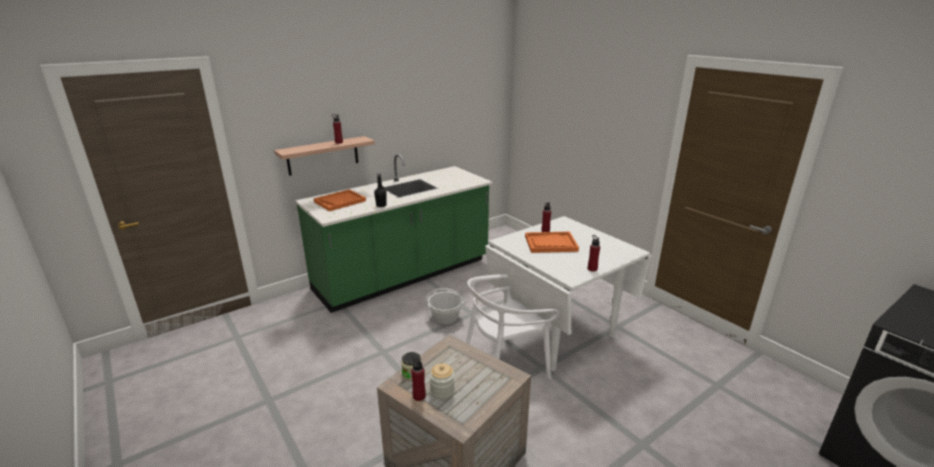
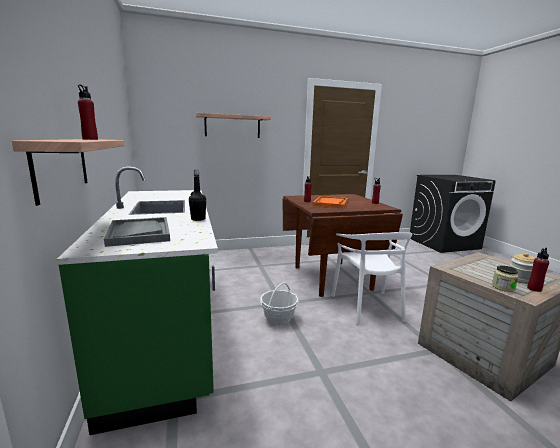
camera: 70 degrees left, 10 degrees down
orange tray [313,189,366,211] -> grey tray [104,217,170,247]
white dining table [485,216,652,371] -> brown dining table [282,194,403,297]
none -> shelf [196,113,271,138]

